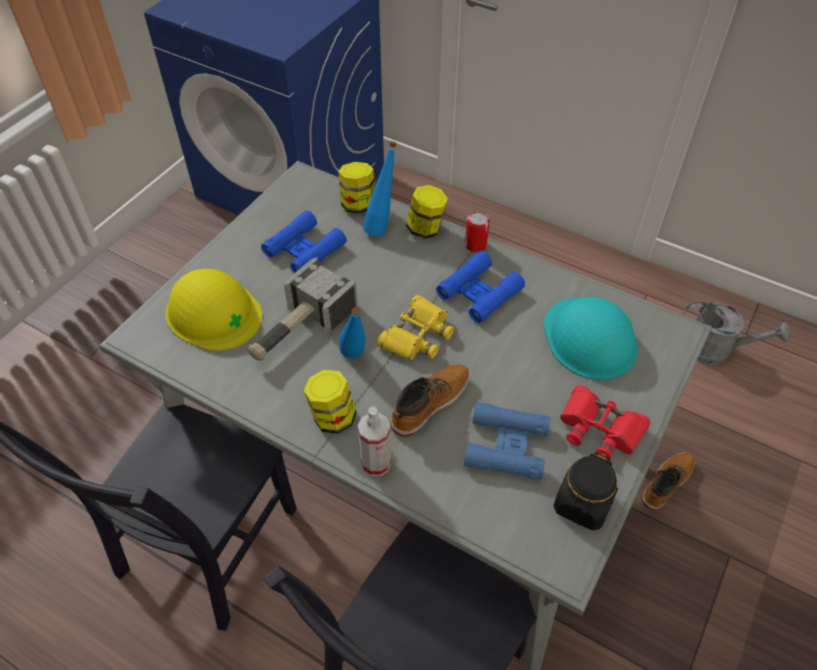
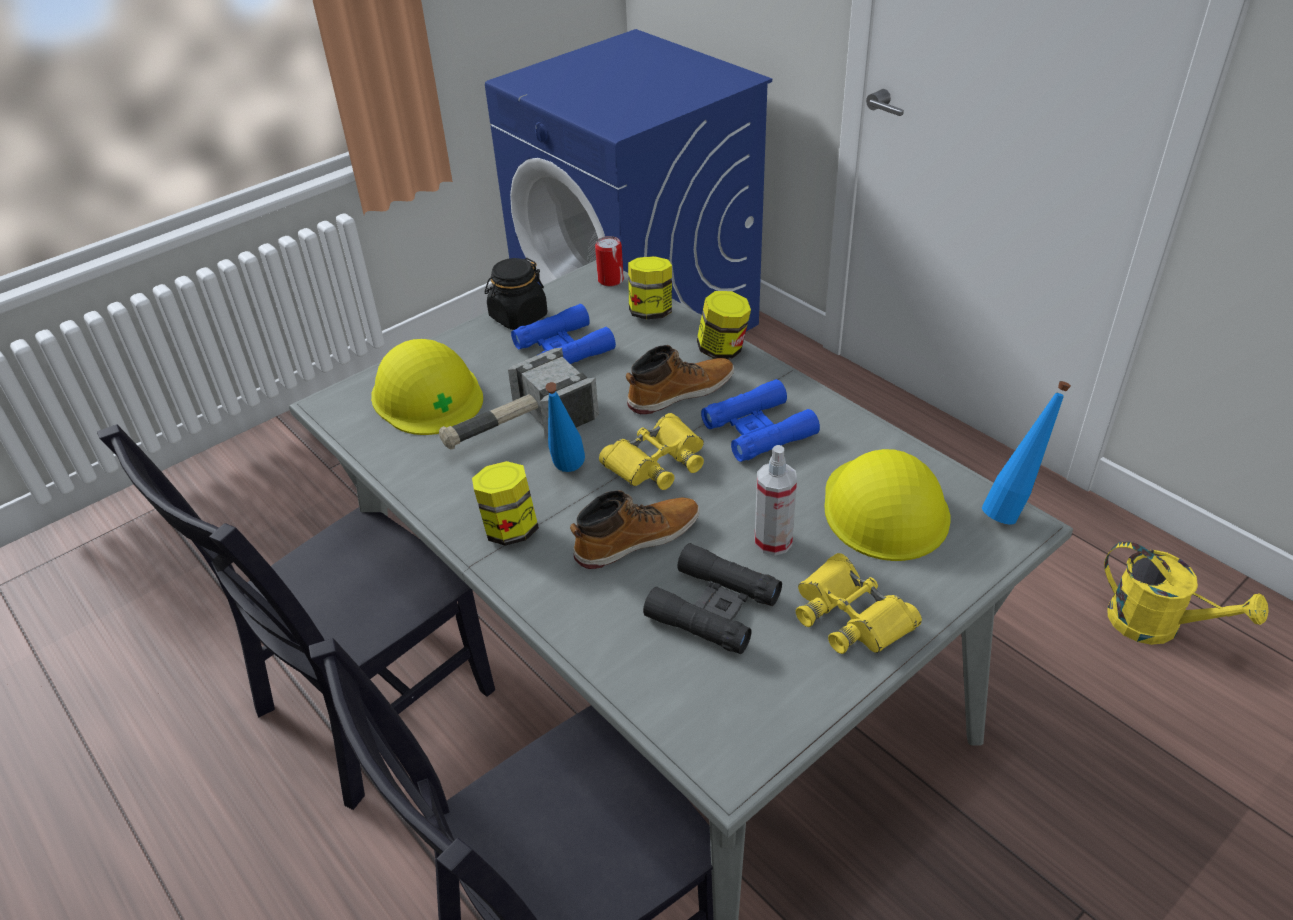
camera: 20 degrees right, 10 degrees down
spray bottle [358,407,391,476] -> spray bottle moved to [755,445,797,556]
blue bottle [363,141,397,236] -> blue bottle moved to [982,381,1071,525]
blue binoculars [464,402,551,479] -> black binoculars [643,543,782,654]
can [465,211,490,252] -> can moved to [595,236,624,287]
turquoise hard hat [544,297,638,380] -> yellow hard hat [824,449,951,561]
black jar [553,452,618,531] -> black jar moved to [485,258,547,330]
red binoculars [560,385,651,461] -> yellow binoculars [796,553,922,654]
boot [642,452,696,510] -> boot moved to [626,345,734,414]
grey watering can [683,302,791,364] -> yellow watering can [1104,542,1269,645]

